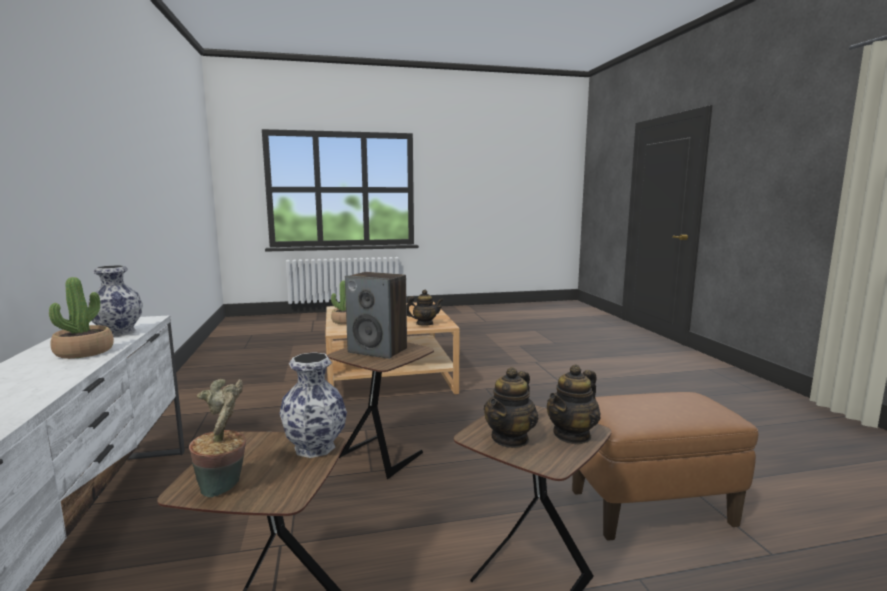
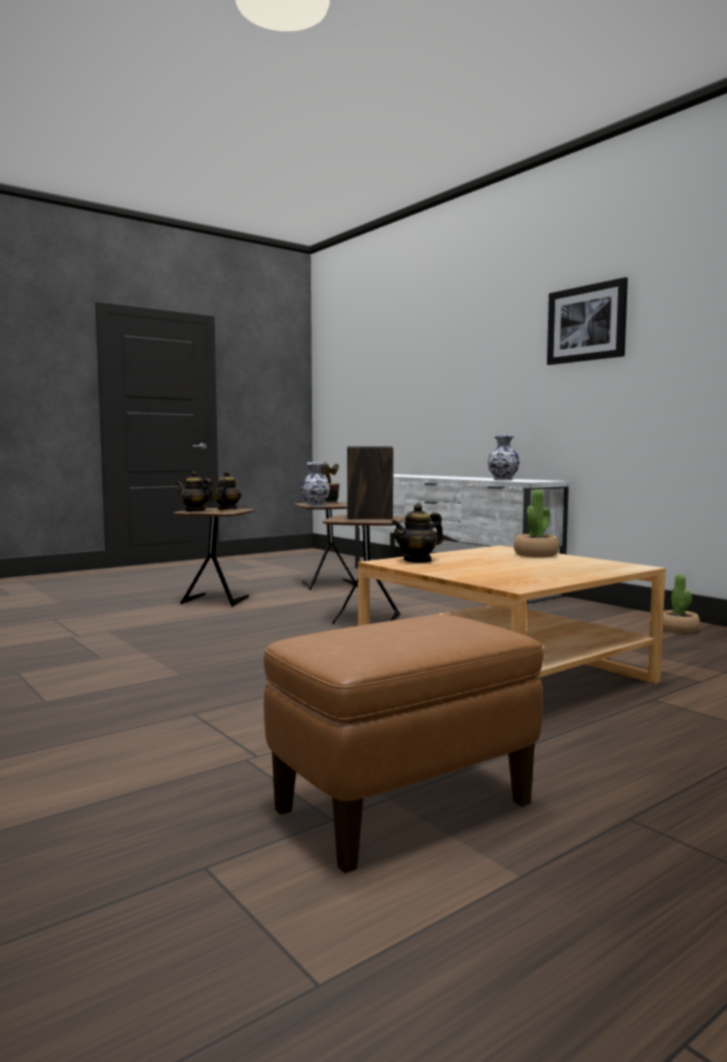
camera: 155 degrees right, 5 degrees down
potted plant [49,277,114,359] -> potted plant moved to [663,574,700,633]
teapot [547,364,601,445] -> teapot turned 90 degrees counterclockwise [176,471,214,512]
brown ottoman [572,392,759,541] -> brown ottoman moved to [264,615,543,873]
none -> picture [547,277,628,365]

